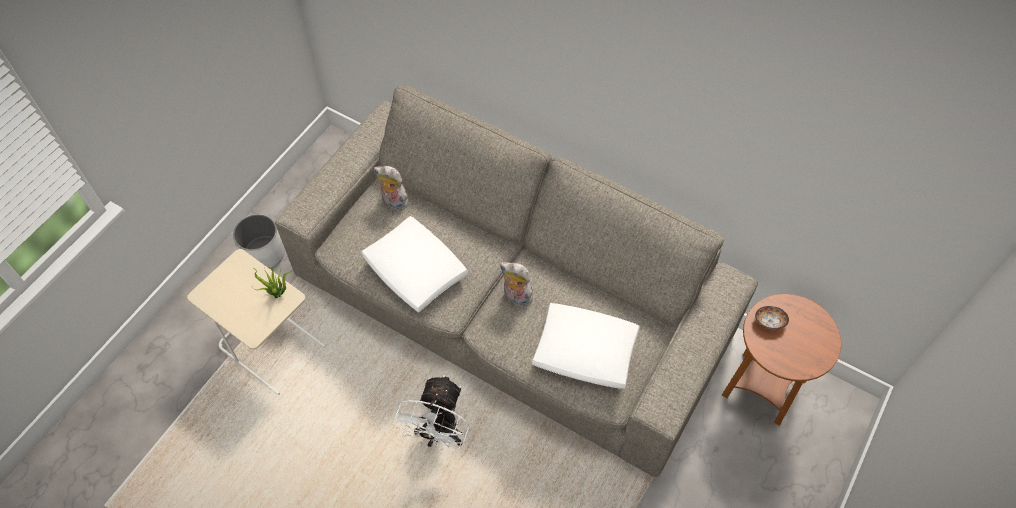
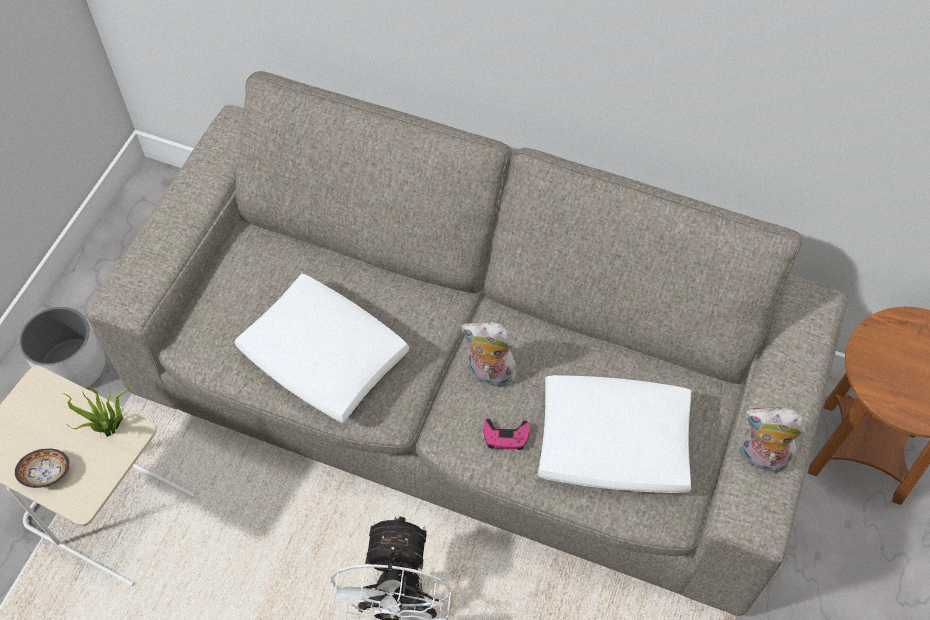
camera: 10 degrees left, 0 degrees up
plush toy [374,166,409,210] -> plush toy moved to [739,407,805,473]
bowl [755,306,789,329] -> bowl moved to [15,448,70,488]
none -> pink game controller [484,419,529,450]

